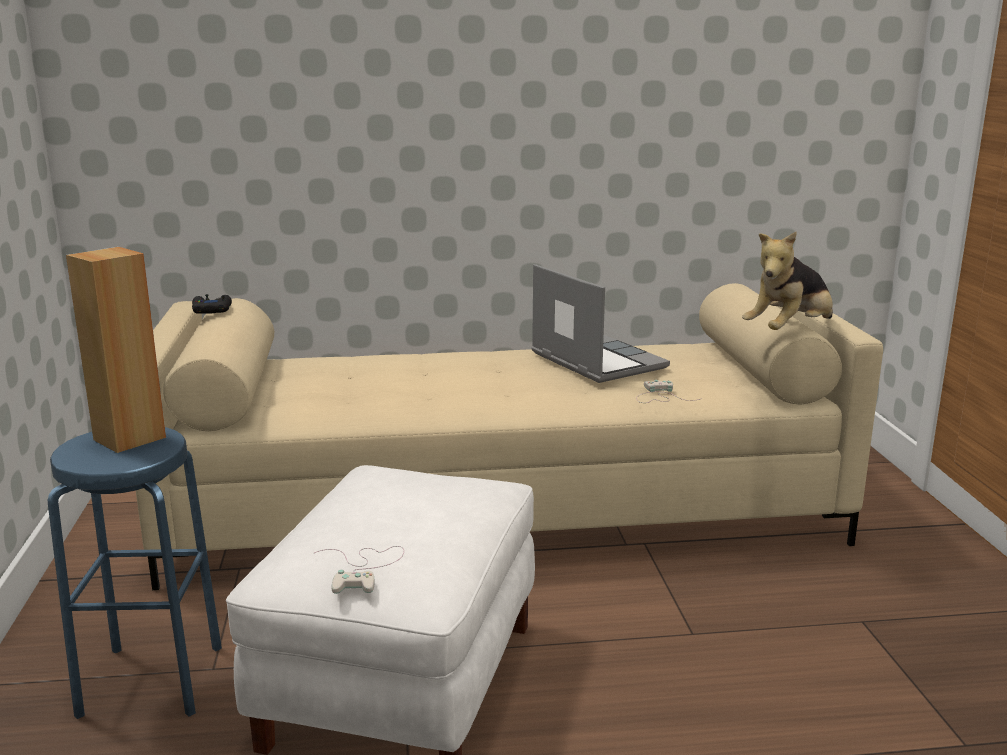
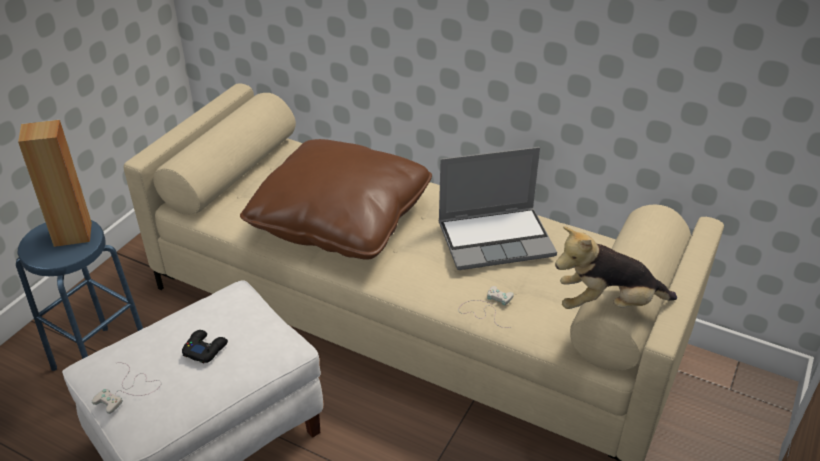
camera: 35 degrees right, 20 degrees up
black game controller [192,294,232,314] -> black game controller moved to [182,330,228,363]
laptop [532,264,670,383] -> laptop turned 75 degrees clockwise [438,147,557,270]
none -> brown pillow [240,139,432,260]

